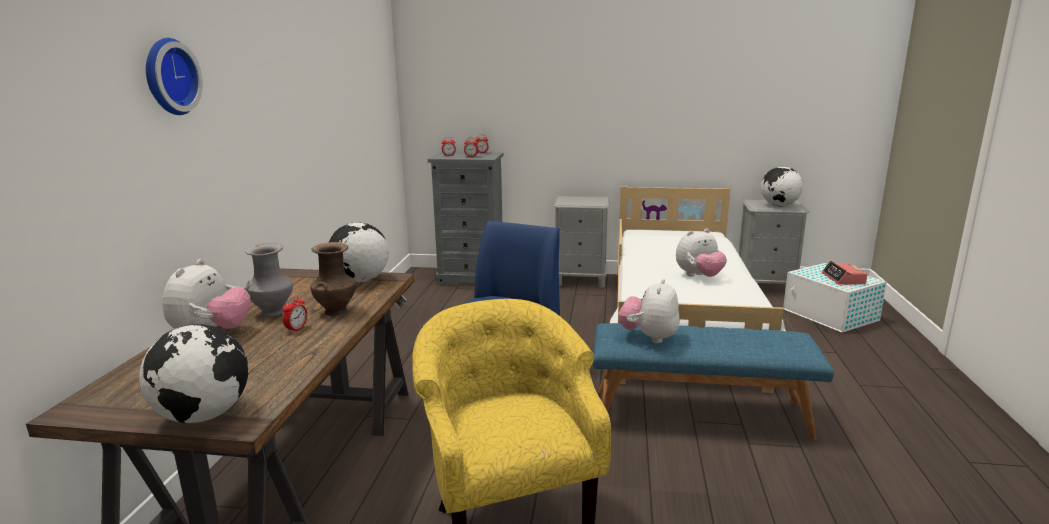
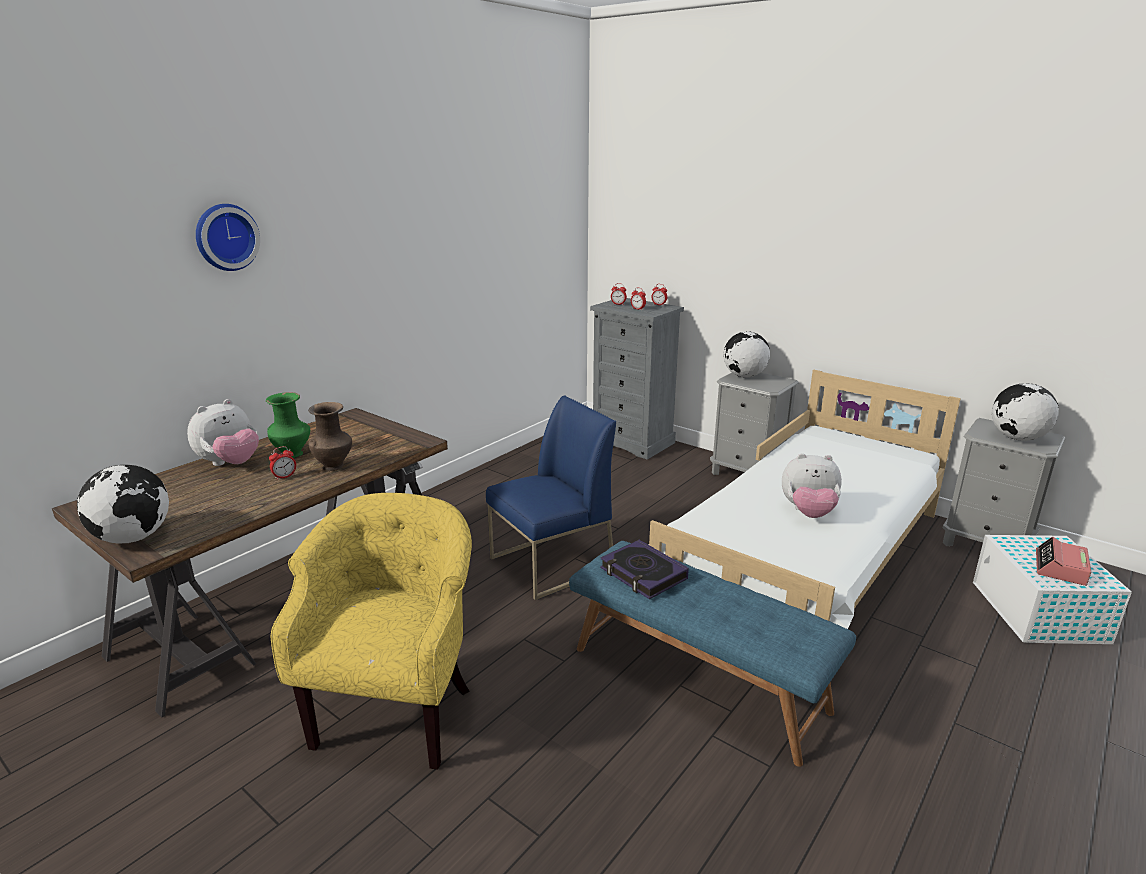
camera: 30 degrees right, 5 degrees up
grey vase [245,243,293,317] -> green vase [266,392,310,458]
globe [328,222,389,283] -> globe moved to [723,331,770,378]
plush toy [619,279,680,343] -> book [600,540,689,599]

